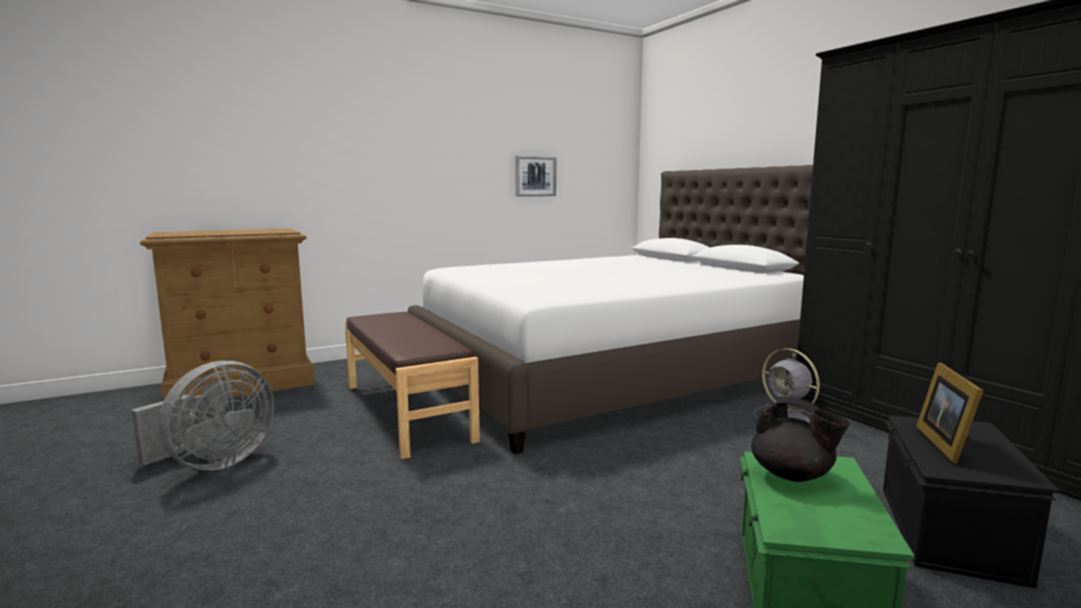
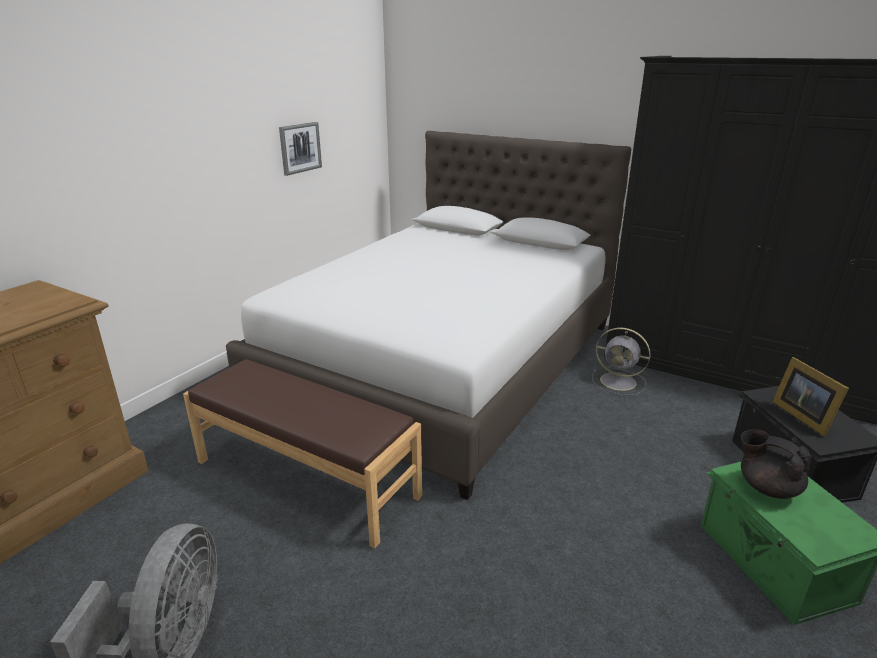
camera: 30 degrees left, 15 degrees up
black teapot [751,398,850,482] -> black teapot turned 150 degrees counterclockwise [741,429,811,499]

